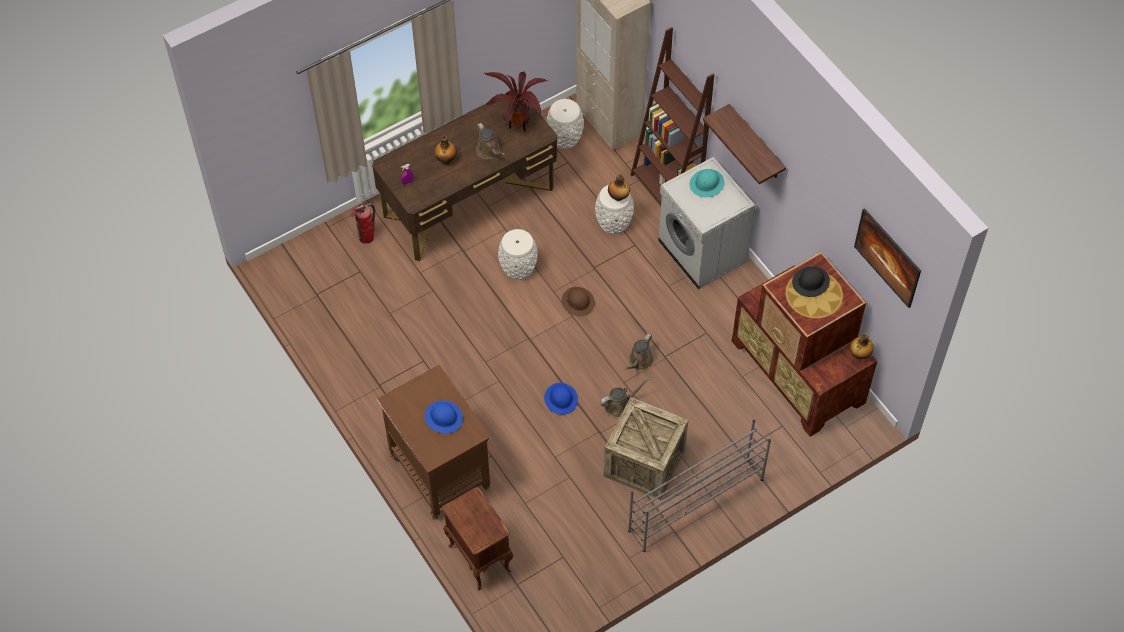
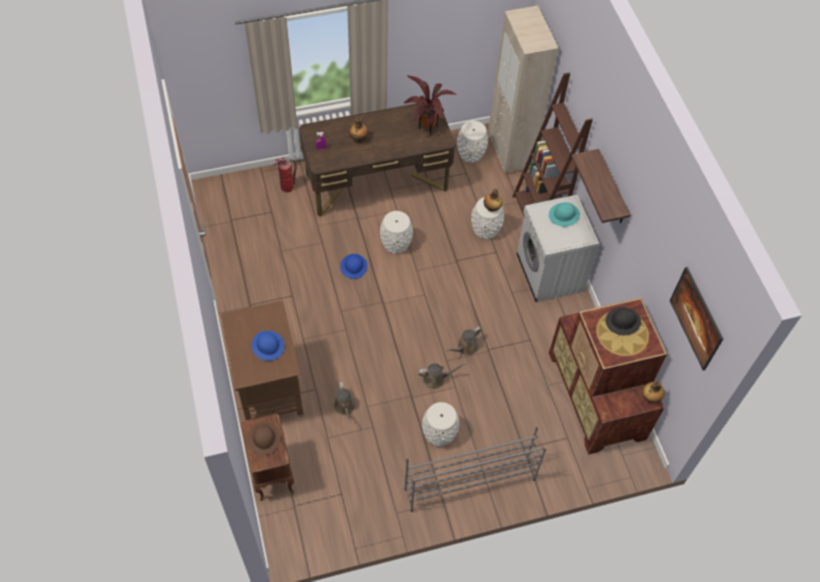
camera: 15 degrees right, 0 degrees up
brown watering can [476,123,505,159] -> brown watering can moved to [334,382,356,422]
blue hard hat [544,383,578,415] -> blue hard hat moved to [340,254,368,279]
brown hard hat [562,287,595,316] -> brown hard hat moved to [247,422,281,455]
crate [604,397,688,500] -> white stool [422,402,459,446]

